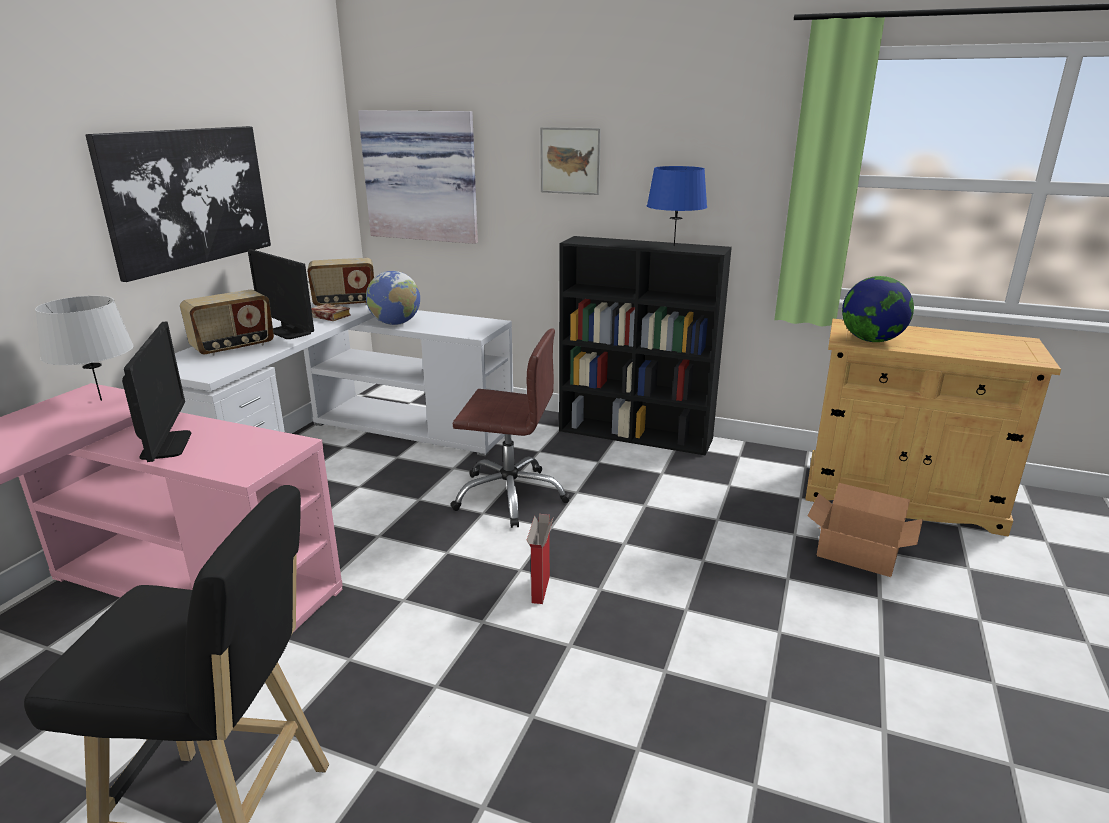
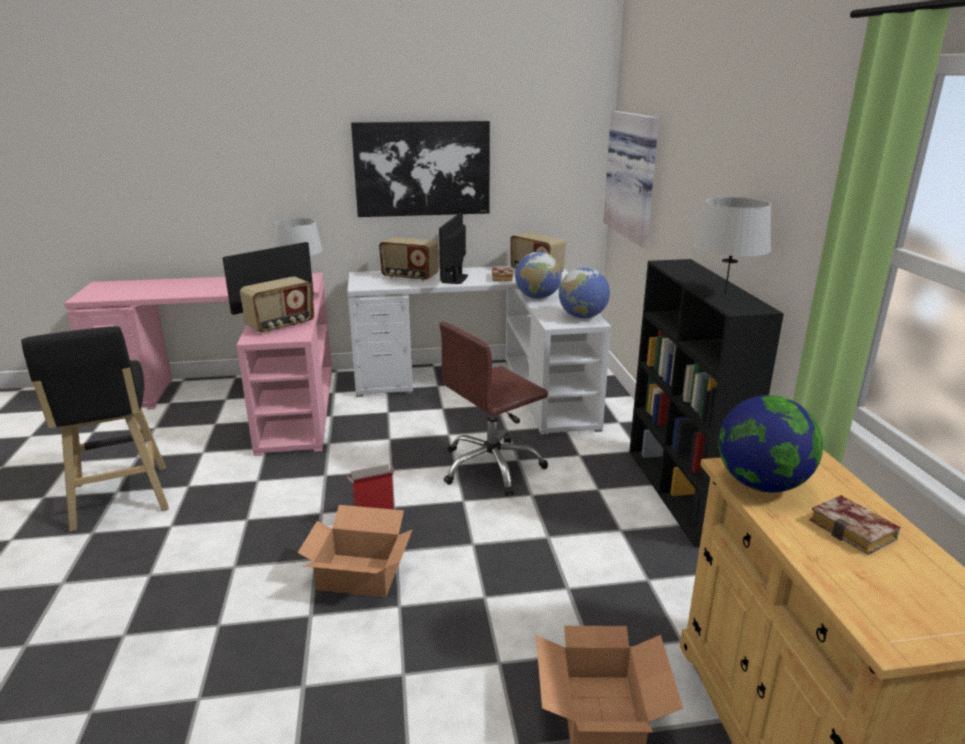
camera: 60 degrees right, 0 degrees up
brown office chair [450,329,570,528] -> brown office chair turned 75 degrees clockwise [439,322,548,496]
picture [540,127,601,195] -> none
blue table lamp [647,166,707,247] -> grey table lamp [694,197,771,294]
none -> radio [240,276,314,333]
none -> cardboard box [298,505,413,597]
none -> globe [559,267,610,319]
none -> book [810,495,901,555]

